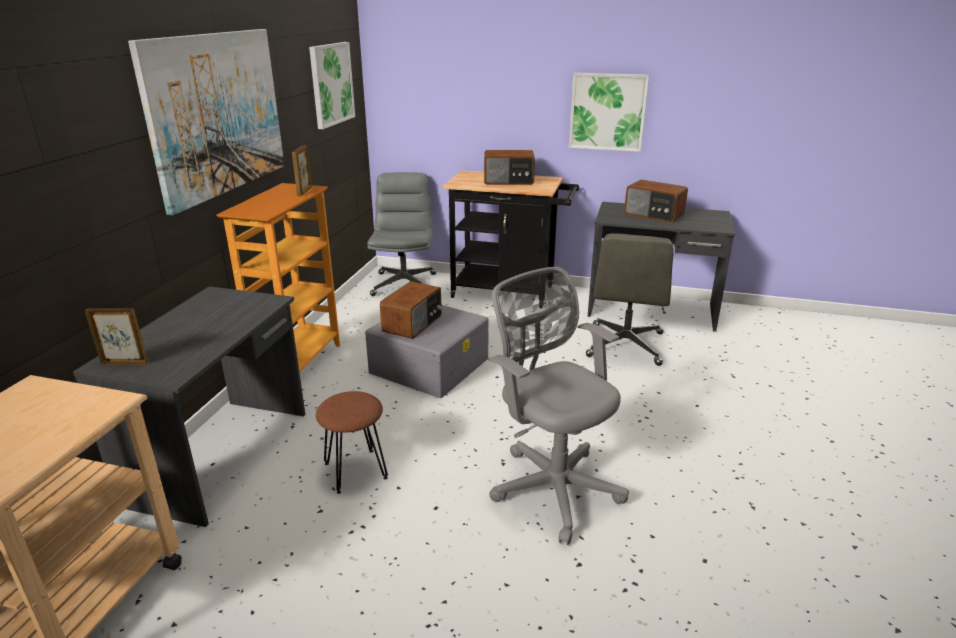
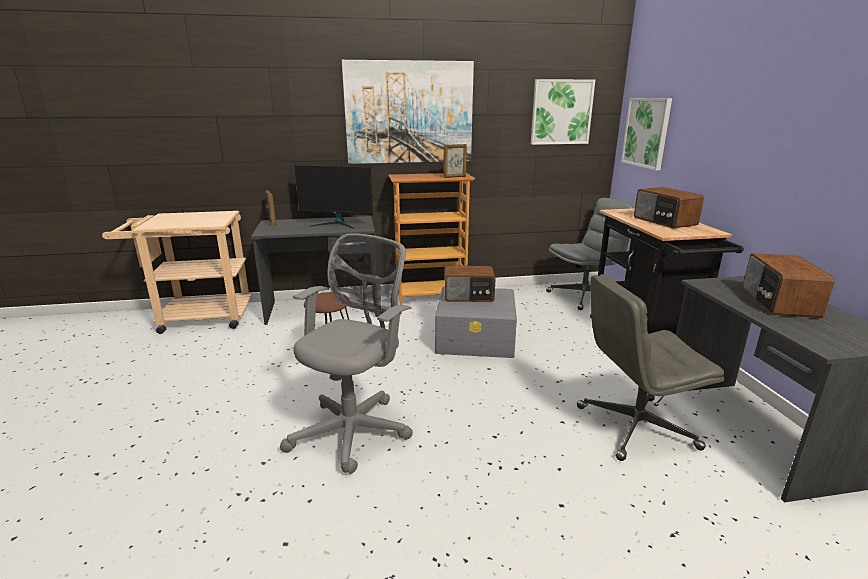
camera: 65 degrees right, 5 degrees down
picture [569,73,649,152] -> picture moved to [621,98,672,170]
none -> monitor [294,165,373,229]

